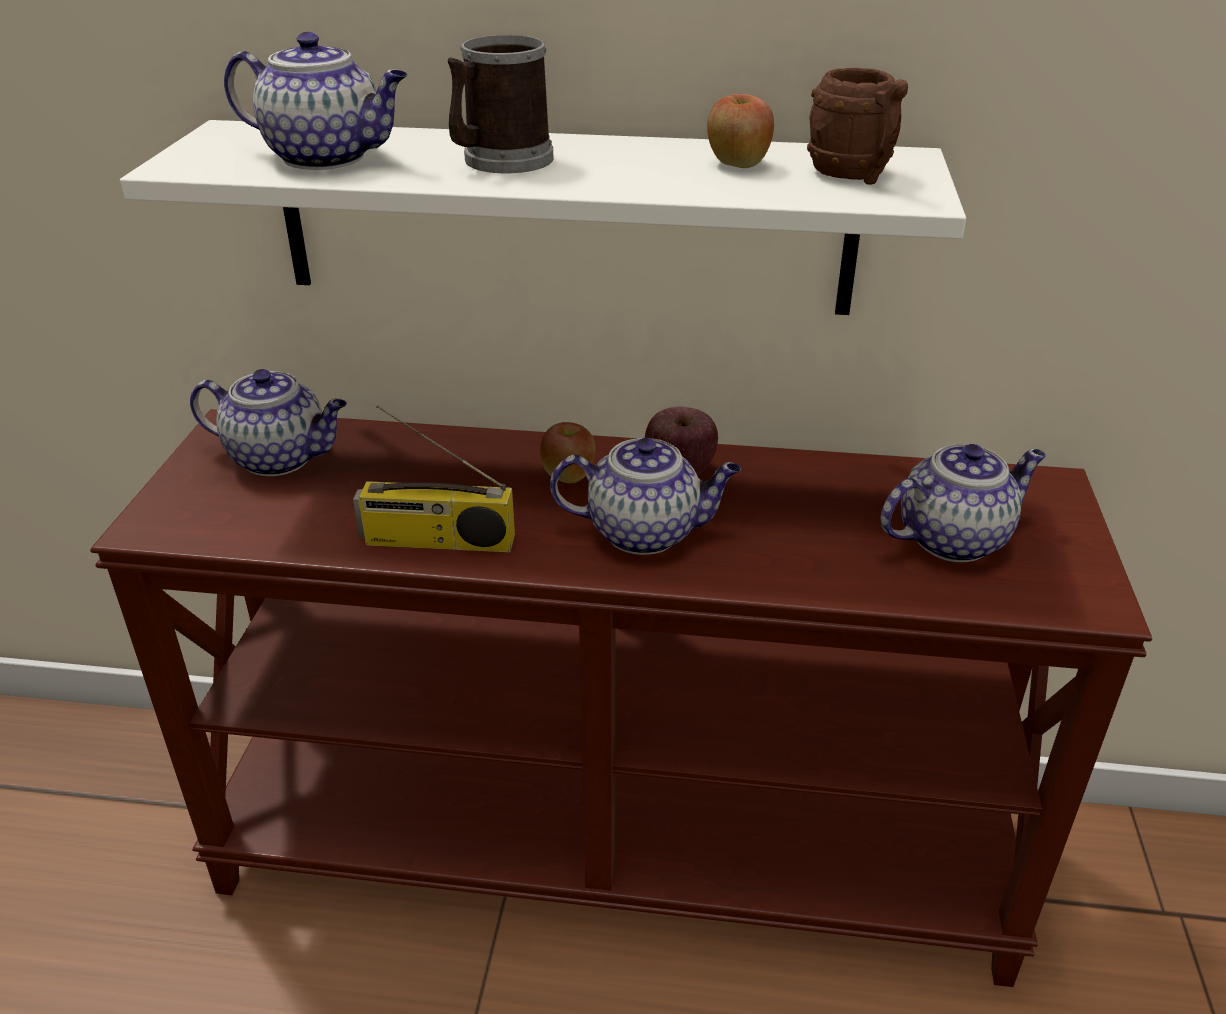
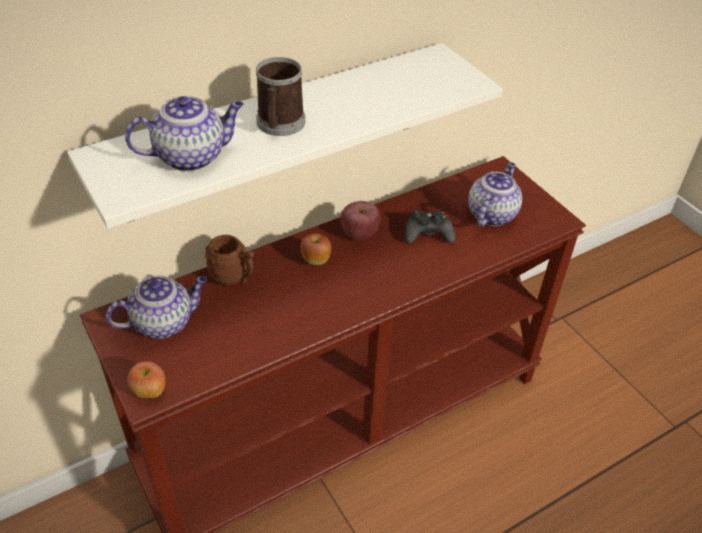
camera: 40 degrees left, 10 degrees up
radio [353,405,515,552] -> none
teapot [550,438,741,555] -> none
apple [707,94,774,168] -> apple moved to [127,361,166,398]
brown mug [807,68,908,185] -> brown mug moved to [205,235,254,286]
none -> black game controller [405,210,455,243]

